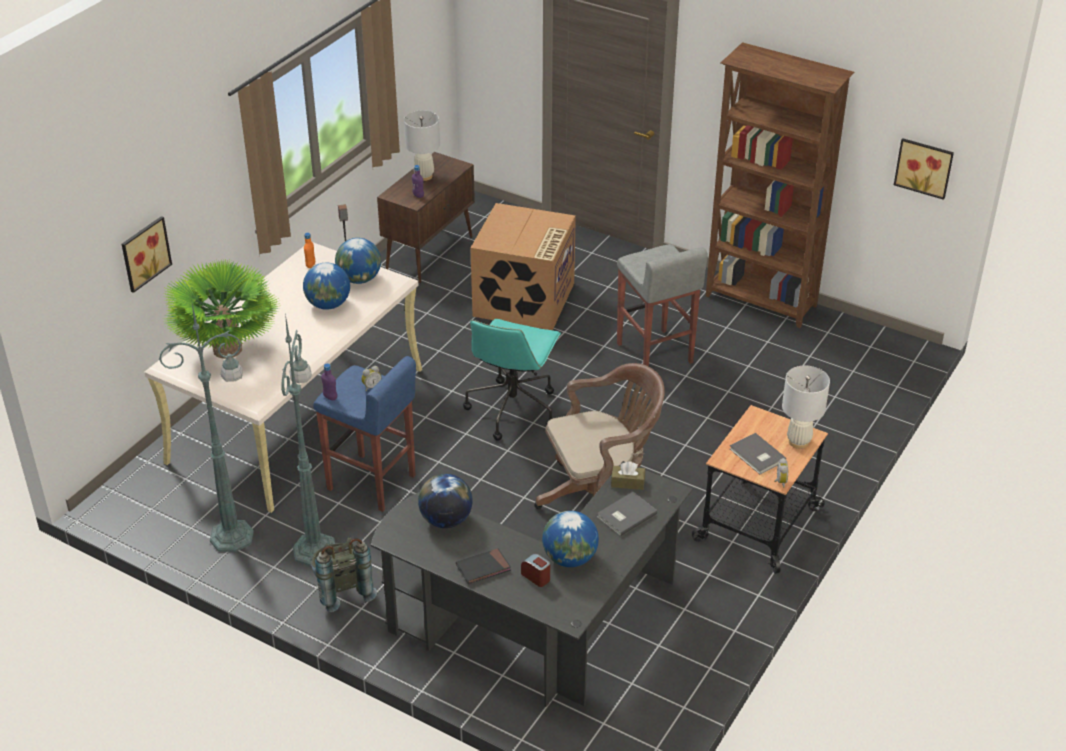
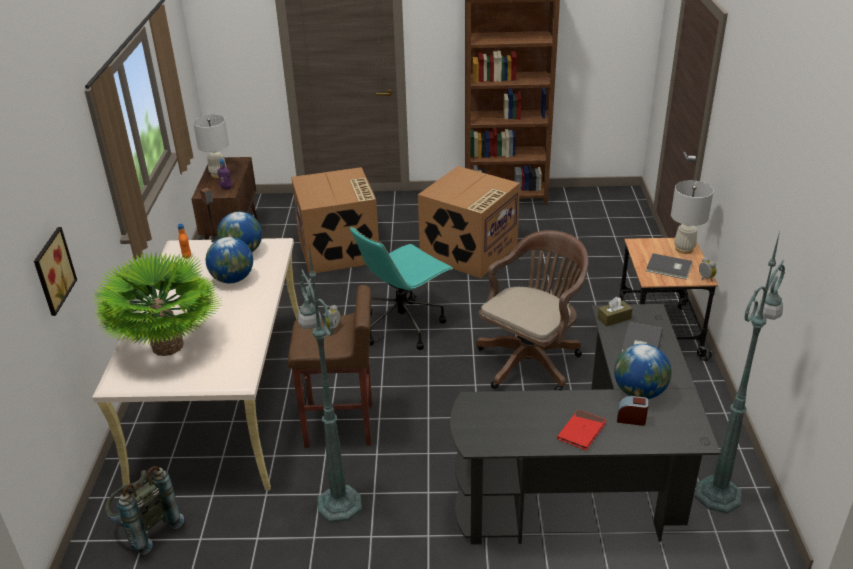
camera: 30 degrees left, 5 degrees down
green floor lamp [159,299,254,552] -> green floor lamp moved to [695,231,785,514]
grey backpack [311,537,377,612] -> grey backpack moved to [105,466,184,555]
blue stool [313,356,416,512] -> brown stool [288,285,372,448]
purple bottle [321,363,337,400] -> none
globe [418,474,473,528] -> none
black book [456,548,511,584] -> red book [557,409,606,451]
turquoise office chair [463,319,561,441] -> turquoise office chair turned 60 degrees clockwise [350,226,453,350]
grey stool [617,245,708,366] -> cardboard box [418,166,520,278]
picture [894,138,954,200] -> none

